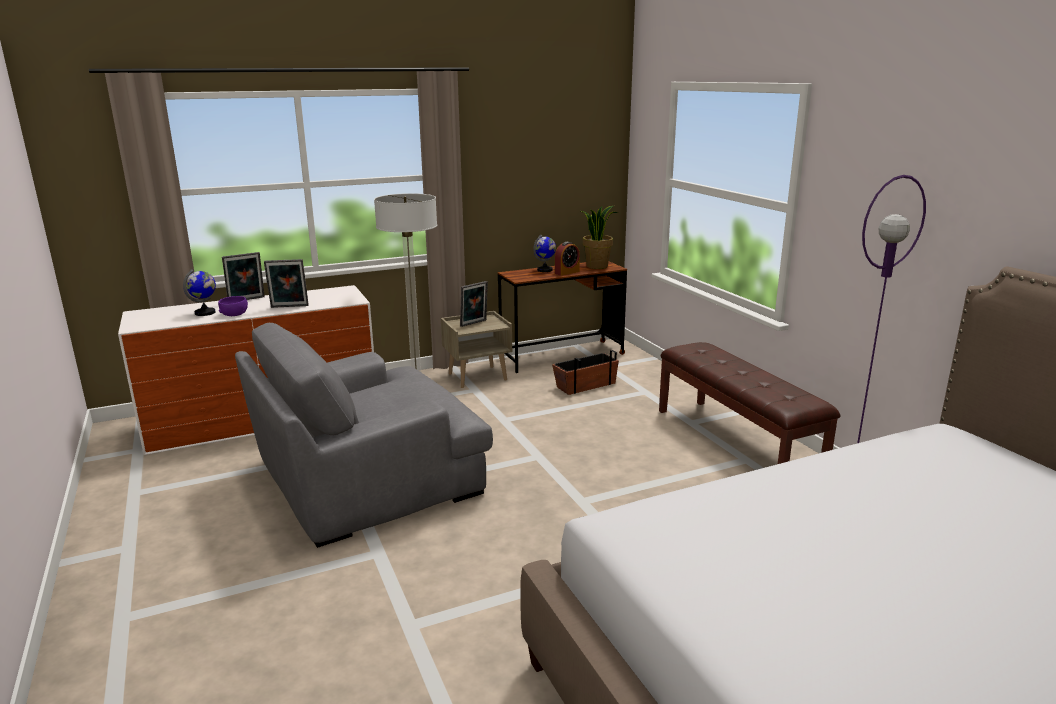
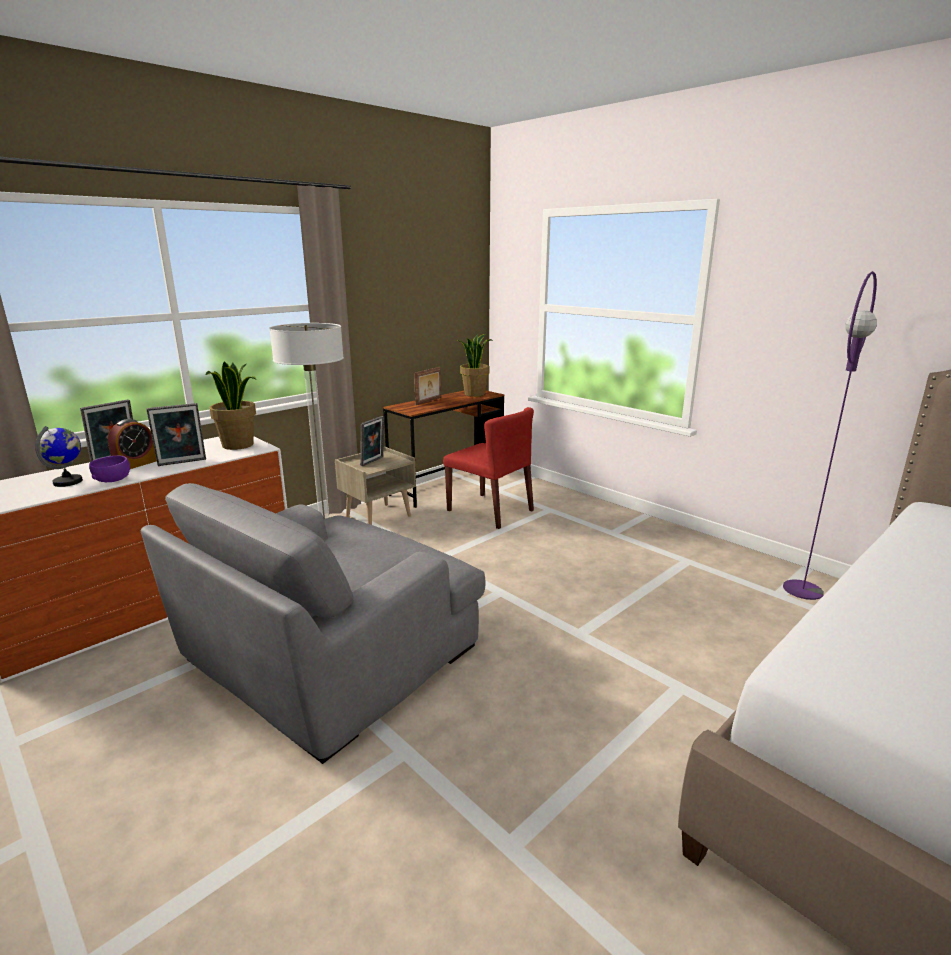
camera: 20 degrees left, 0 degrees up
globe [533,235,556,272] -> picture frame [414,367,441,405]
planter [552,350,619,395] -> red chair [443,407,534,529]
alarm clock [555,242,580,276] -> alarm clock moved to [108,419,157,469]
brown bench [659,342,840,464] -> none
none -> potted plant [205,361,256,450]

